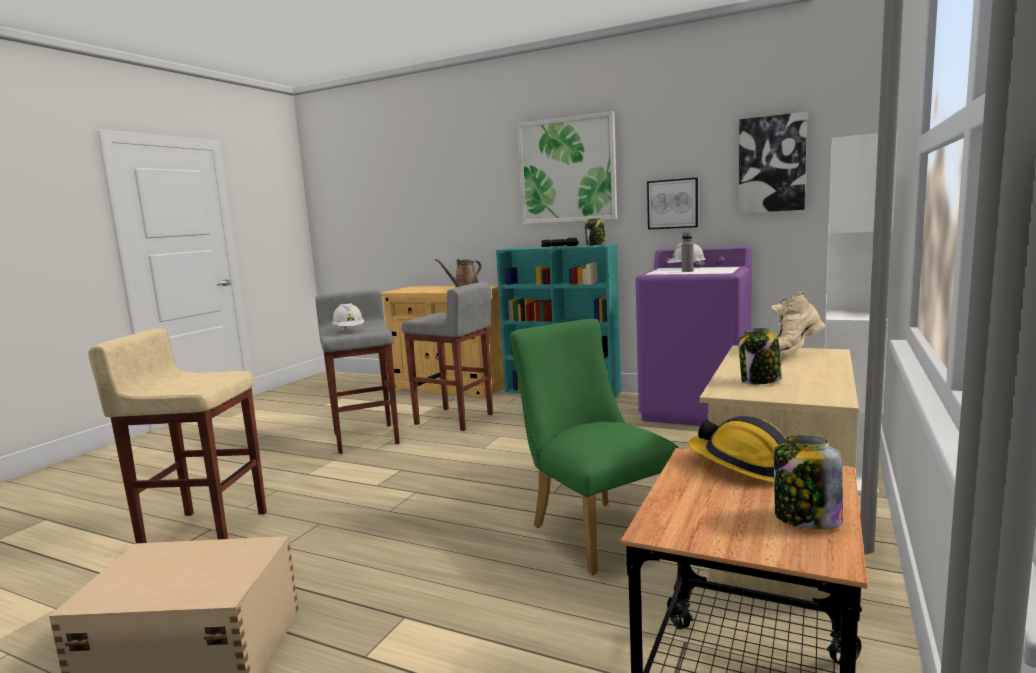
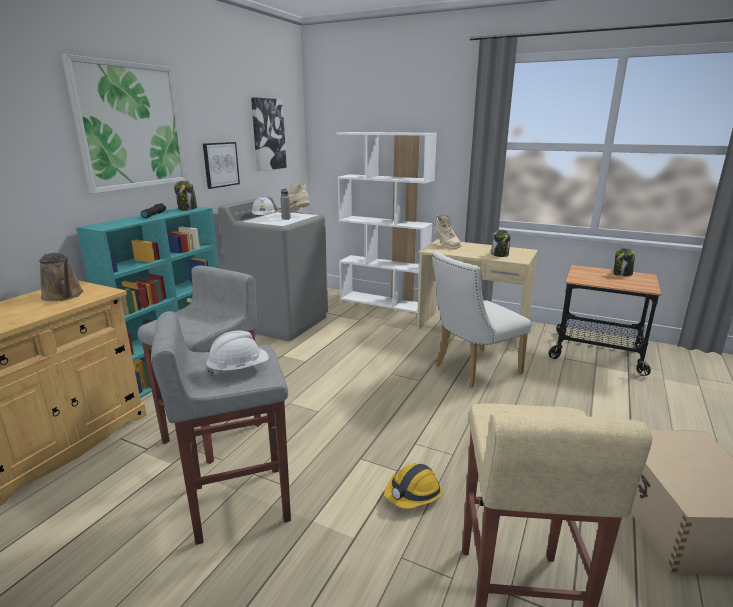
camera: 90 degrees left, 10 degrees up
green chair [510,319,679,575] -> white chair [432,251,531,388]
purple washing machine [636,247,752,426] -> grey washing machine [219,196,328,341]
hard hat [688,416,786,483] -> hard hat moved to [384,463,443,509]
none -> beige boot [277,184,310,213]

